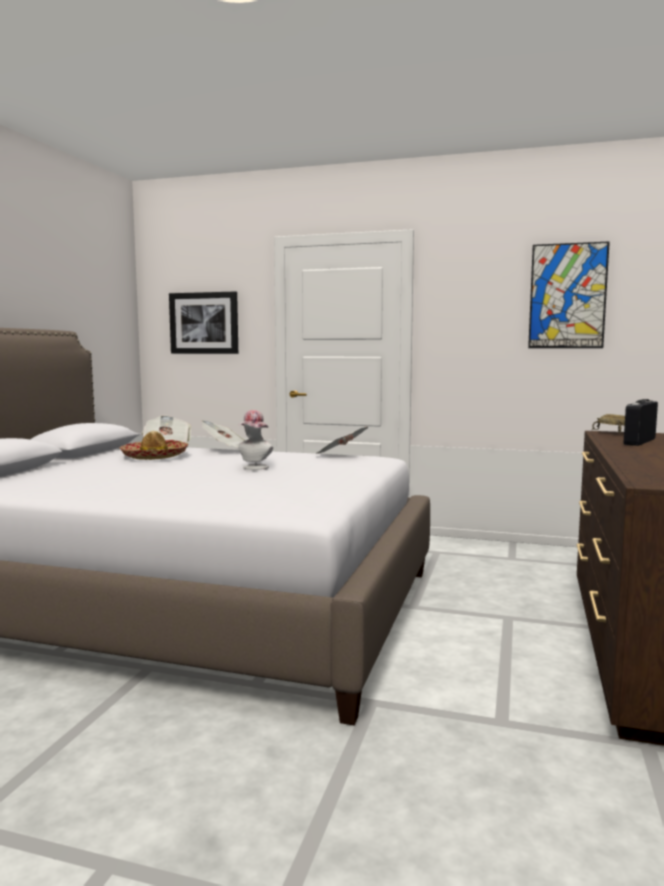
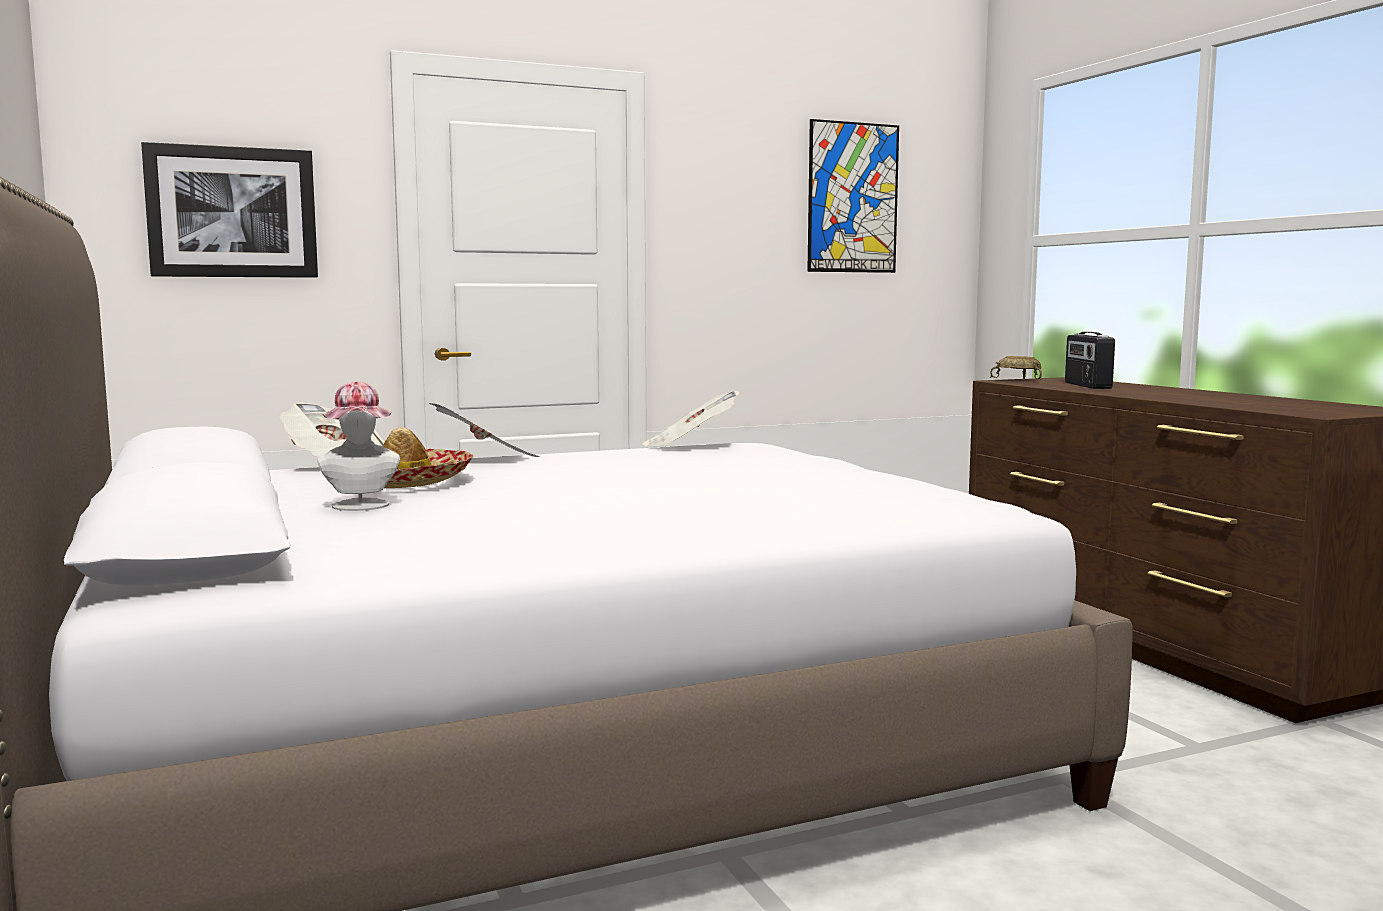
camera: 40 degrees left, 0 degrees up
hat [238,410,273,470] -> hat moved to [317,381,400,511]

